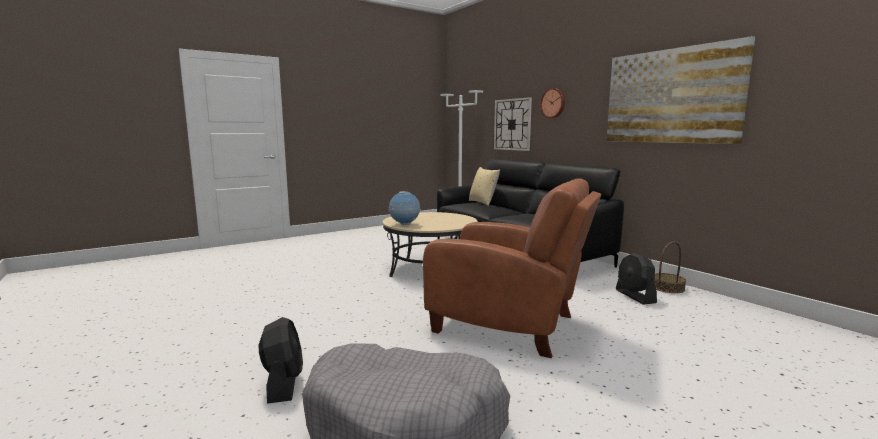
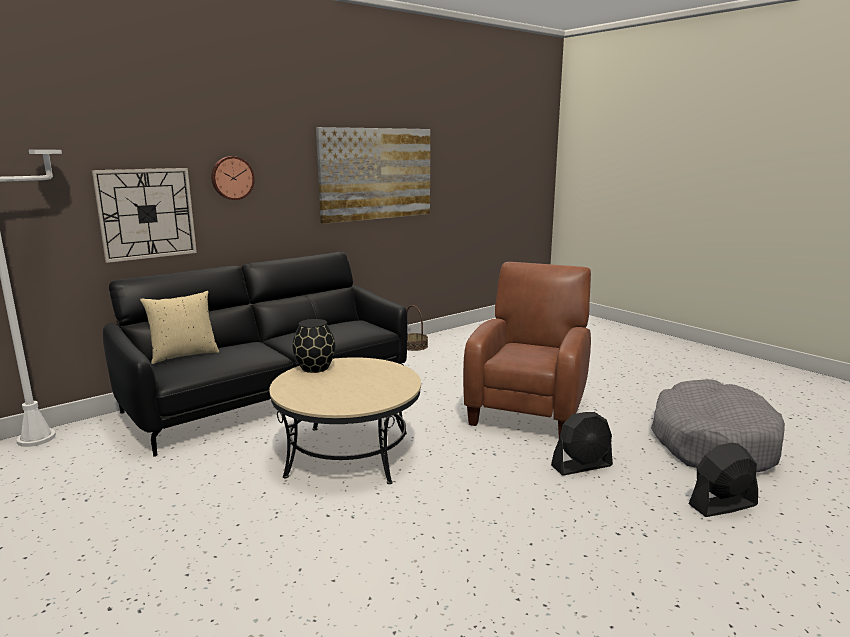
camera: 95 degrees left, 5 degrees up
globe [389,191,421,225] -> none
black fan [616,253,657,305] -> black fan moved to [551,412,613,476]
none -> black vase [293,319,335,373]

